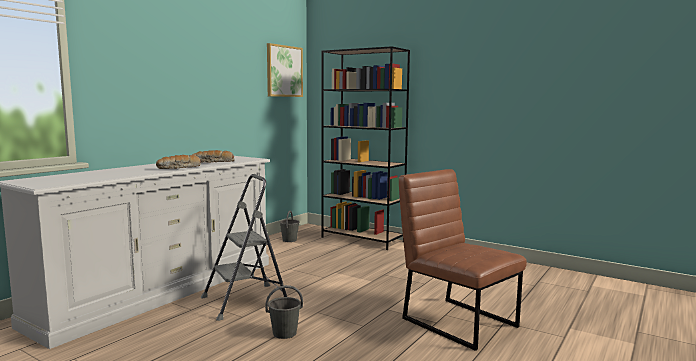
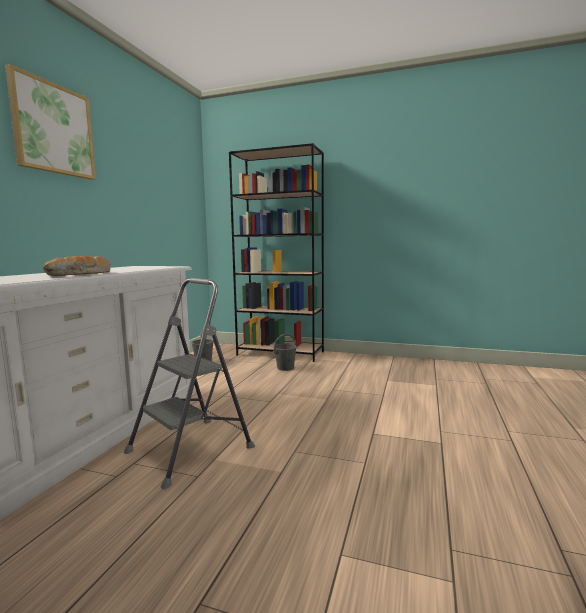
camera: 15 degrees left, 0 degrees up
bread [192,150,235,163] -> none
grey bucket [265,285,303,339] -> grey bucket moved to [274,334,297,371]
picture [267,43,303,97] -> picture moved to [5,64,96,180]
brown chair [399,169,527,351] -> none

